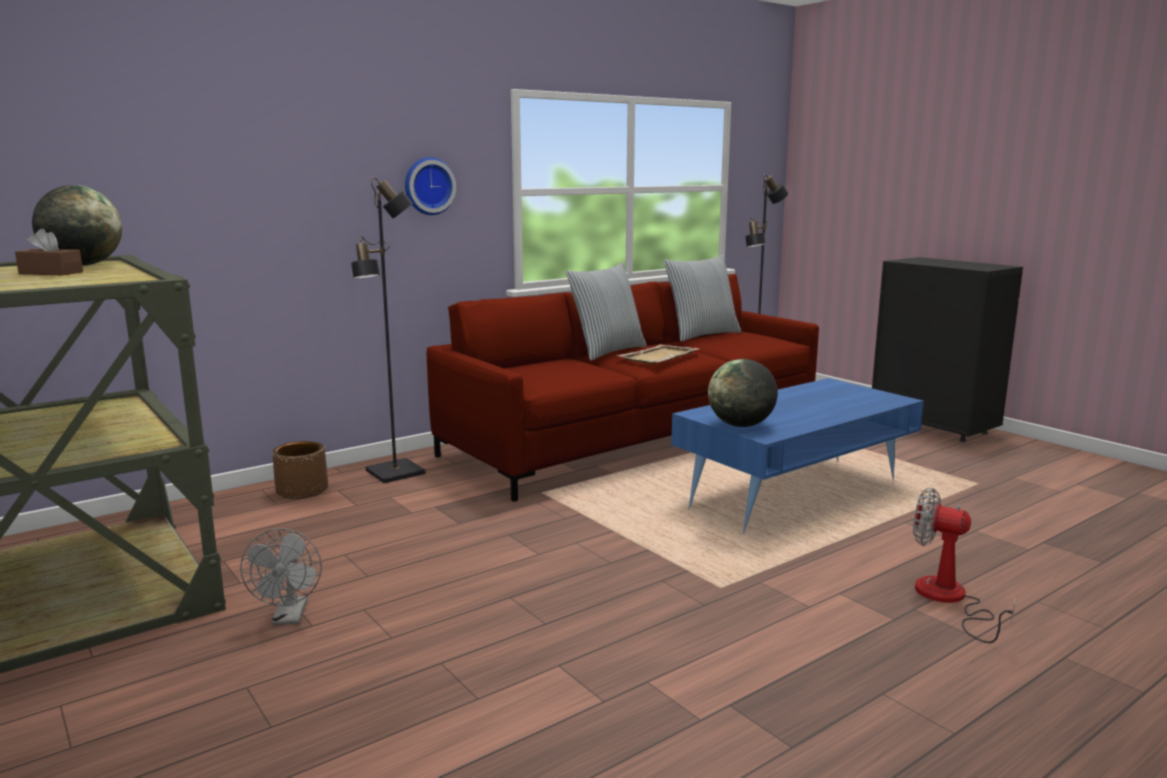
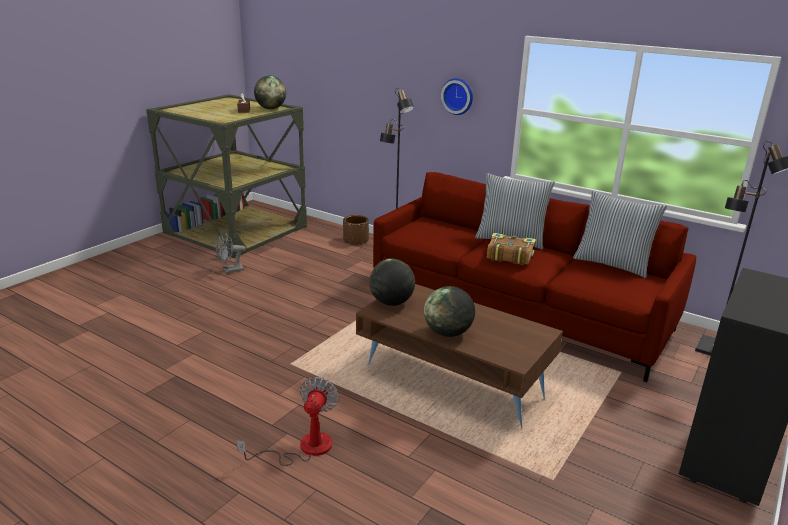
camera: 70 degrees right, 10 degrees up
beige tray [617,345,699,364] -> book [487,233,536,265]
blue coffee table [671,378,924,534] -> brown coffee table [356,284,563,429]
none -> globe [424,286,475,337]

